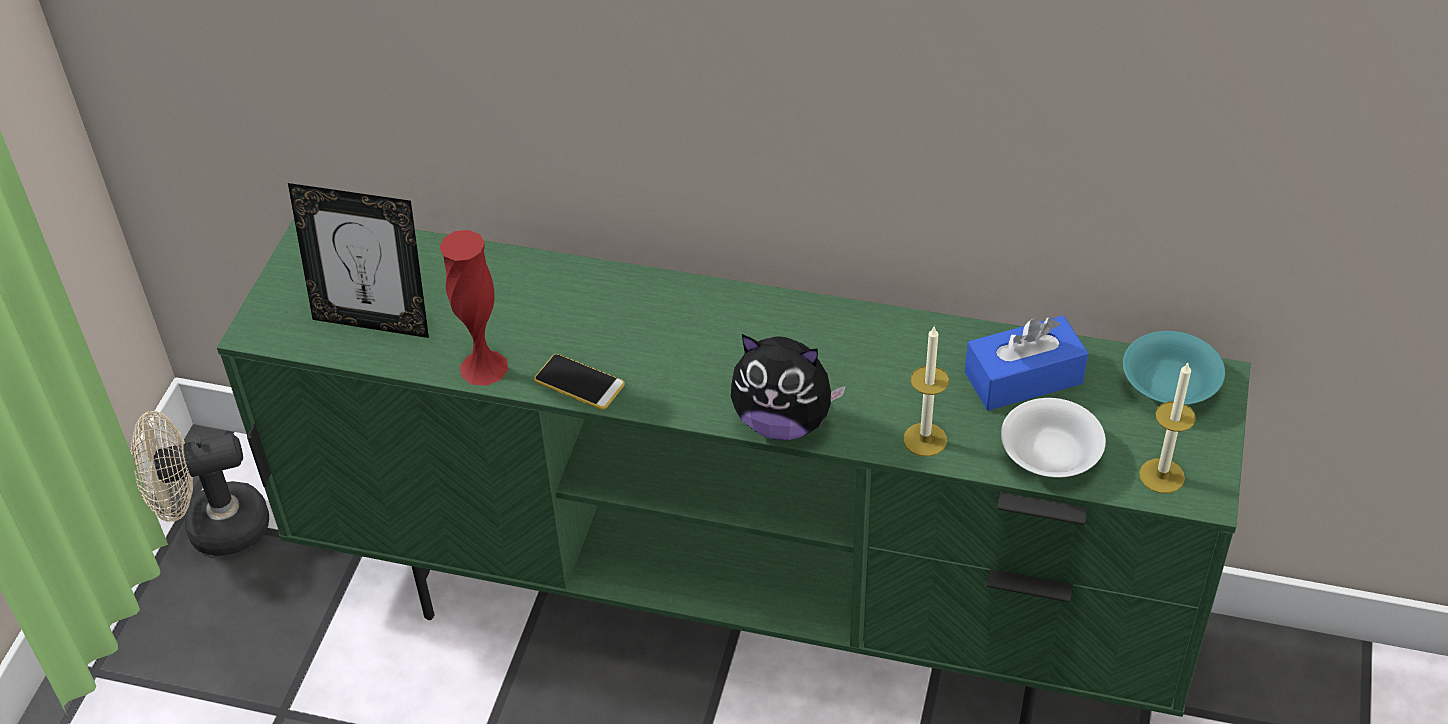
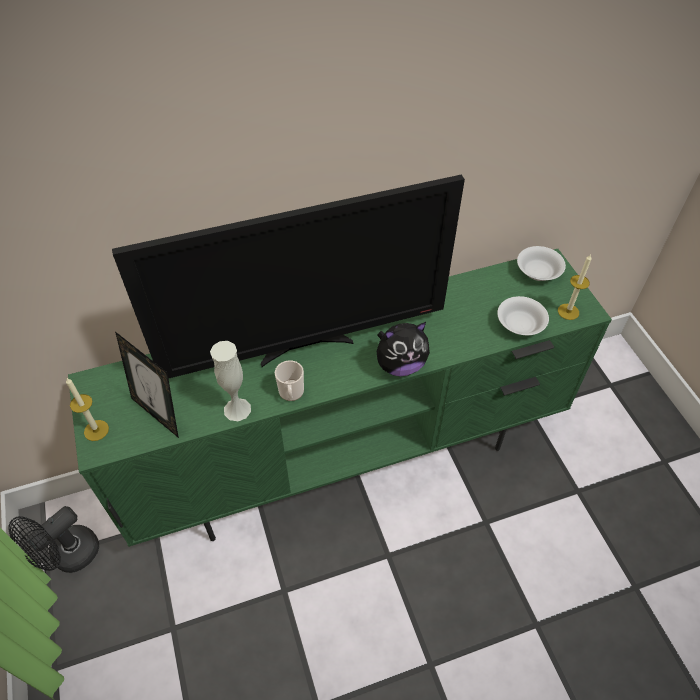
camera: 35 degrees left, 5 degrees up
beige fan [131,411,269,556] -> black fan [8,506,99,573]
picture frame [288,183,429,338] -> picture frame turned 60 degrees clockwise [115,332,179,438]
red vase [439,230,508,386] -> white vase [210,341,251,421]
phone [534,354,625,410] -> mug [275,360,304,401]
candle [903,327,949,457] -> candle moved to [66,377,109,441]
blue tissue box [965,316,1088,411] -> none
turquoise bowl [1123,331,1225,405] -> white bowl [517,246,566,281]
none -> television [112,174,465,379]

